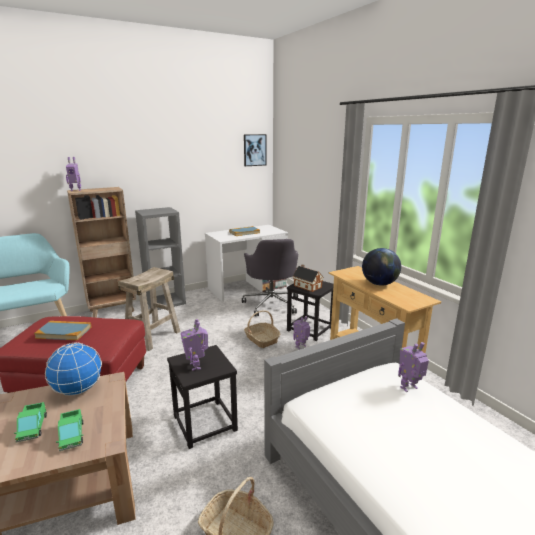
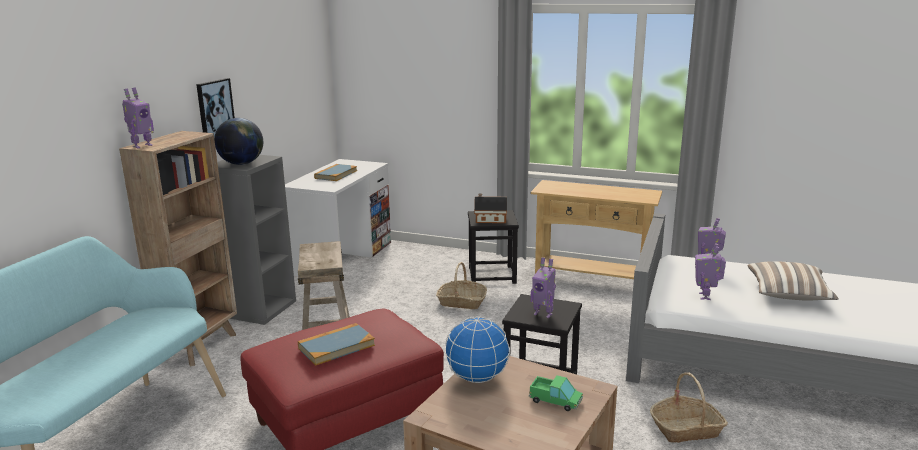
camera: 40 degrees left, 0 degrees up
toy truck [14,402,47,442] -> none
grey office chair [242,239,298,316] -> none
picture [244,134,266,166] -> picture moved to [196,78,235,137]
toy robot [293,316,310,349] -> toy robot moved to [695,243,726,300]
globe [362,248,401,286] -> globe moved to [214,118,263,165]
none -> pillow [748,261,838,301]

